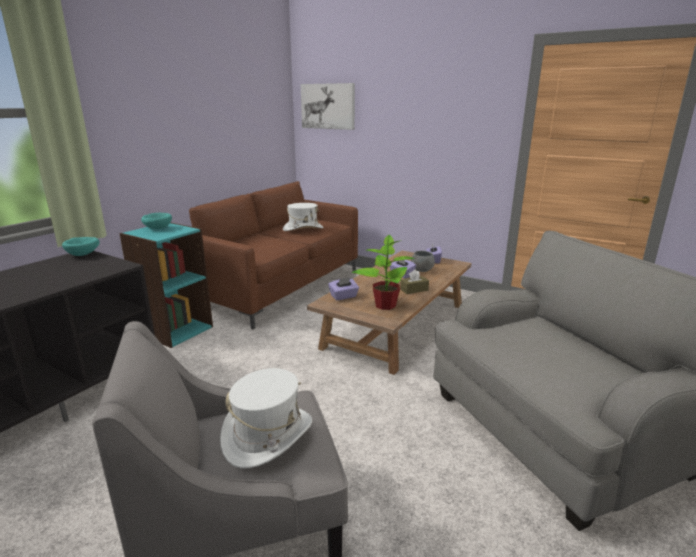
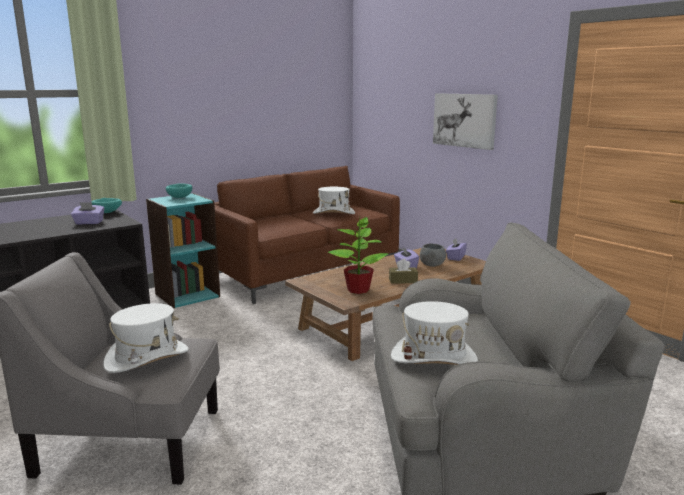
camera: 20 degrees right, 5 degrees down
picture [301,83,355,130] -> picture moved to [433,93,498,150]
purple tissue box [328,277,359,300] -> purple tissue box moved to [71,202,104,224]
none -> white hat [391,301,478,365]

